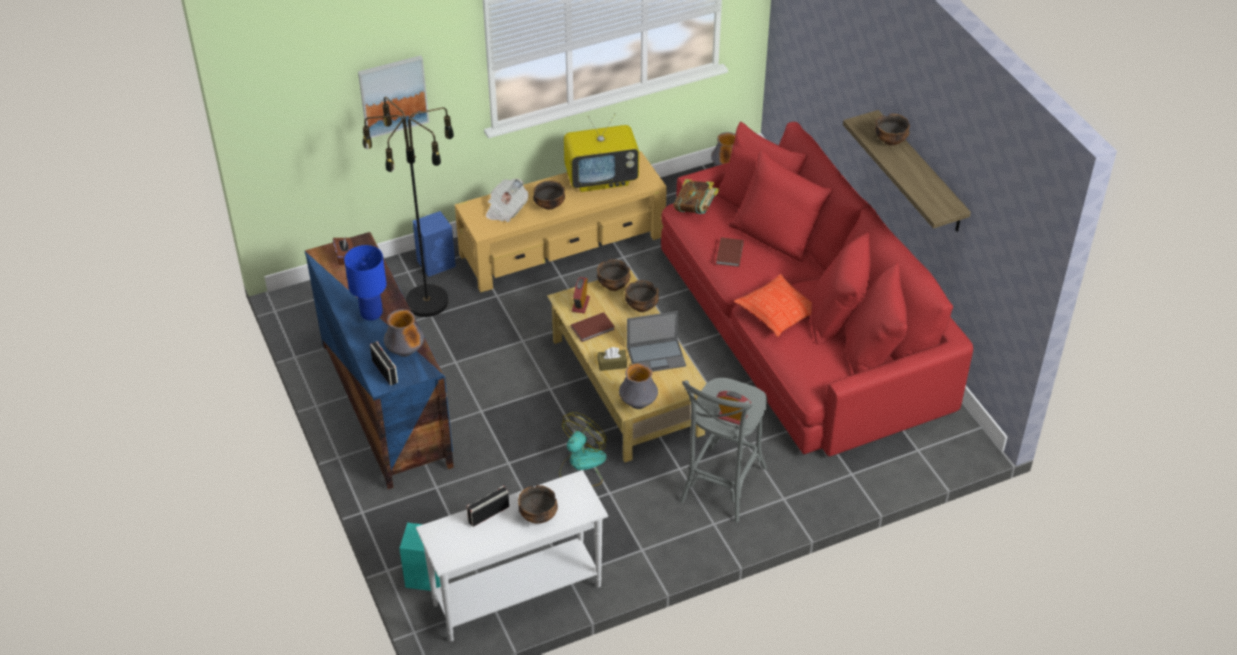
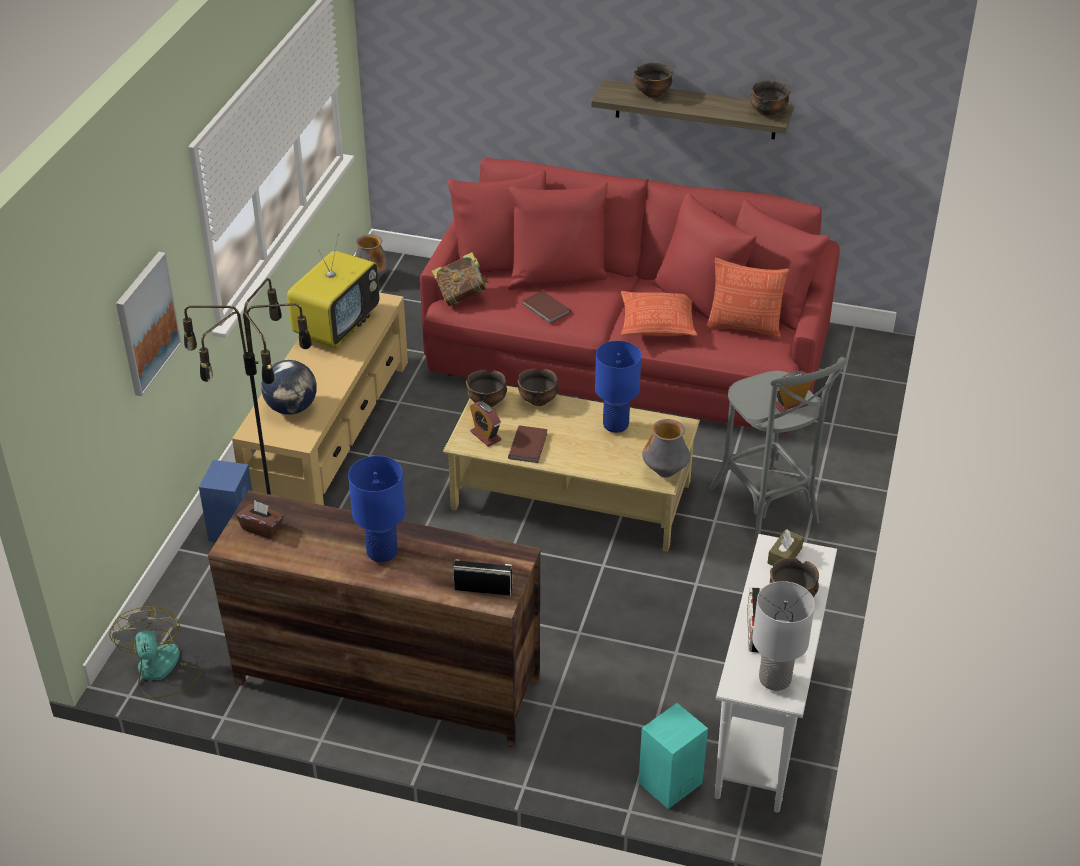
camera: 50 degrees left, 5 degrees down
blue cabinet [305,232,454,489] -> brown cabinet [208,490,541,747]
vase [384,309,424,357] -> none
newspaper [486,178,529,222] -> globe [261,360,317,415]
bowl [533,181,565,210] -> bowl moved to [750,80,791,116]
fan [559,412,607,487] -> fan moved to [109,606,201,699]
brown tissue box [598,347,627,371] -> brown tissue box moved to [767,529,804,566]
laptop [627,311,686,372] -> blue table lamp [595,341,641,433]
none -> orange pillow [706,258,789,339]
none -> grey table lamp [752,581,815,691]

